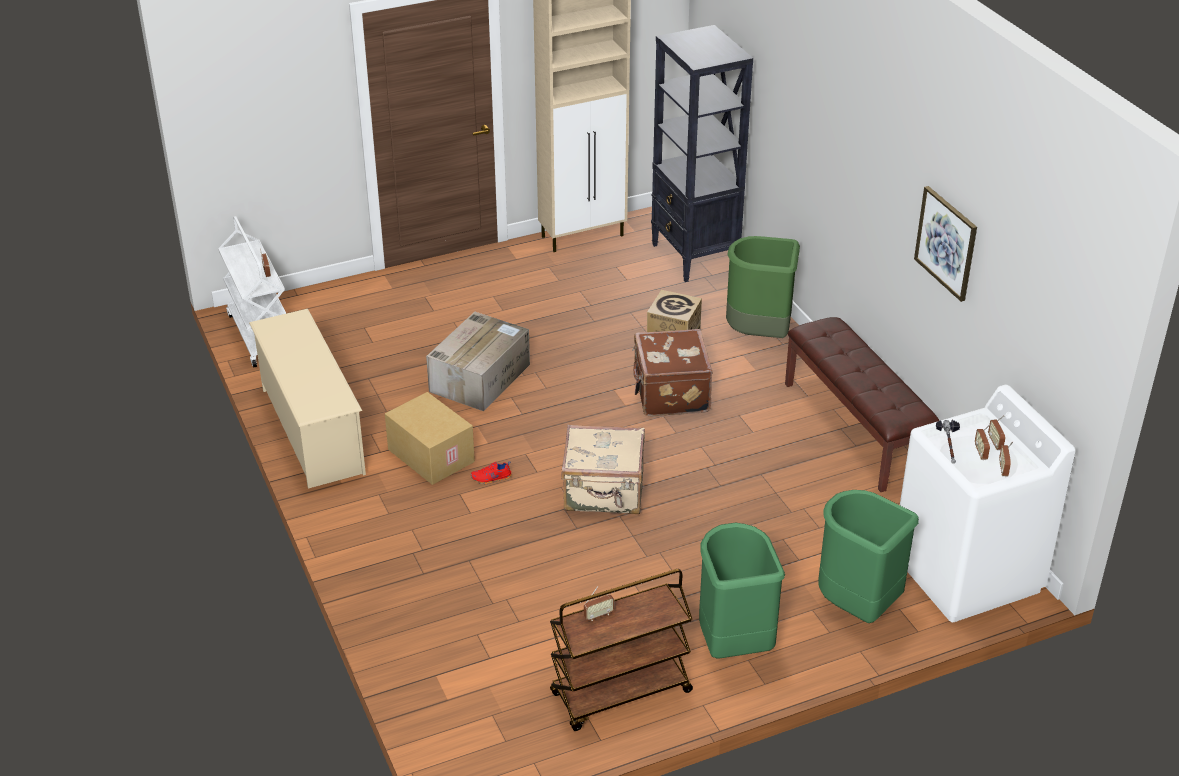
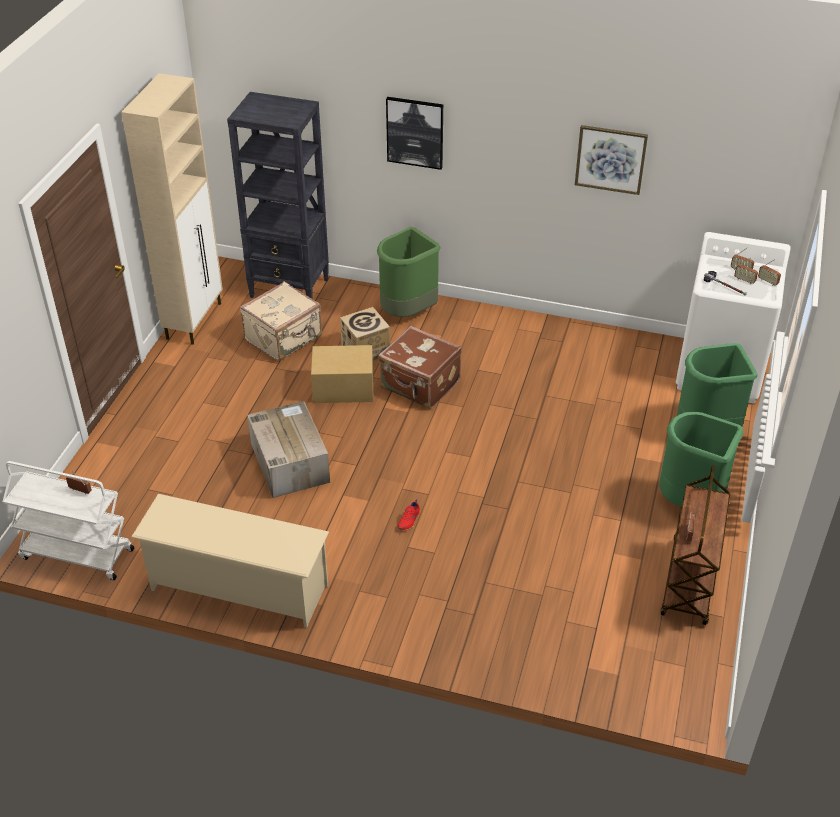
camera: 50 degrees left, 5 degrees up
cardboard box [385,392,475,485] -> cardboard box moved to [311,345,373,403]
beige suitcase [561,425,645,514] -> beige suitcase moved to [240,281,322,361]
brown bench [785,317,940,492] -> none
none -> picture [386,97,443,170]

